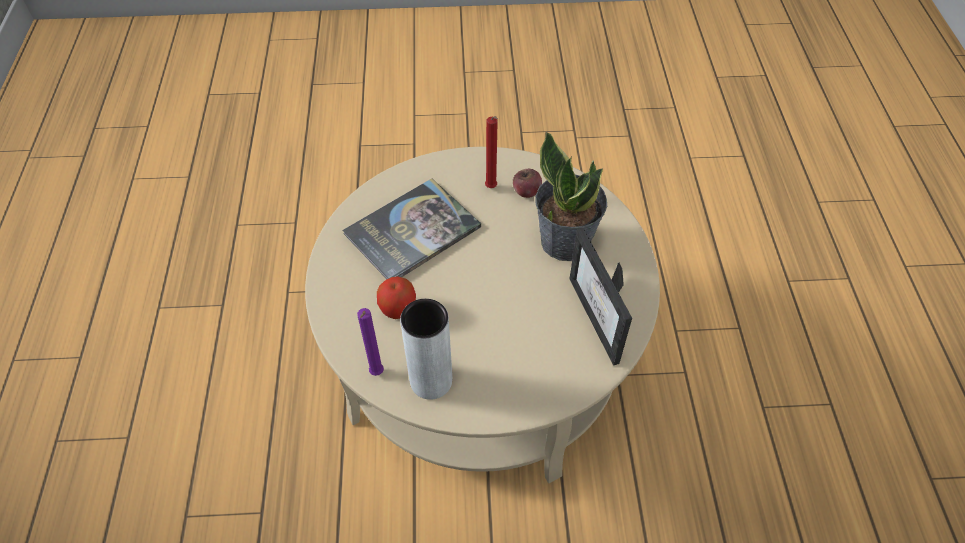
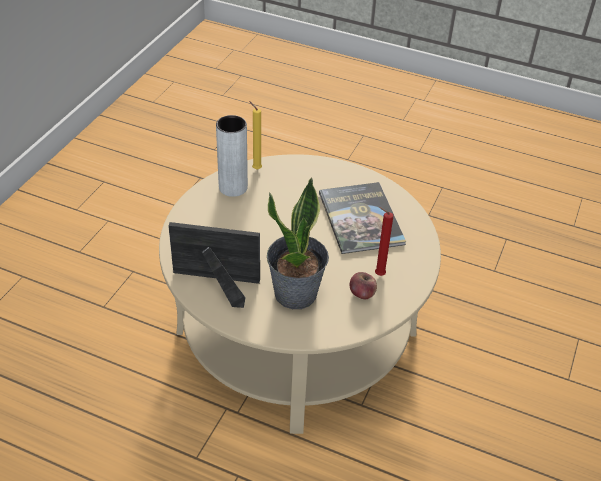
camera: 115 degrees right, 10 degrees down
purple candle [357,308,384,376] -> yellow candle [249,101,262,170]
apple [377,276,416,319] -> none

